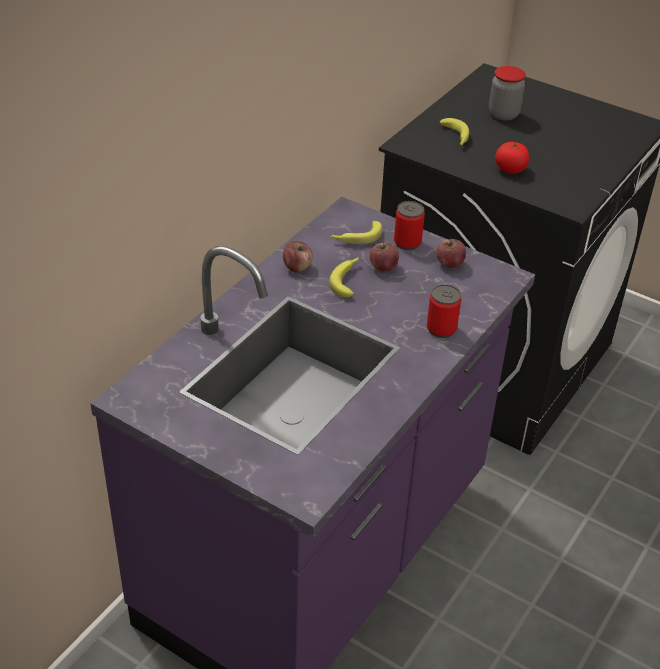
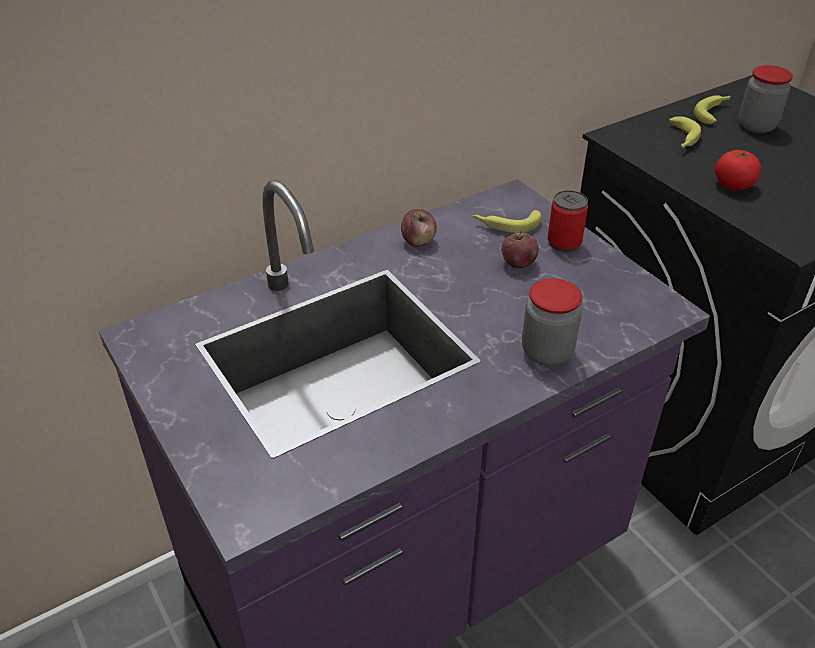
camera: 25 degrees right, 0 degrees up
banana [329,257,359,297] -> banana moved to [694,95,731,124]
can [427,284,461,338] -> jar [522,278,582,366]
apple [436,239,466,268] -> none

